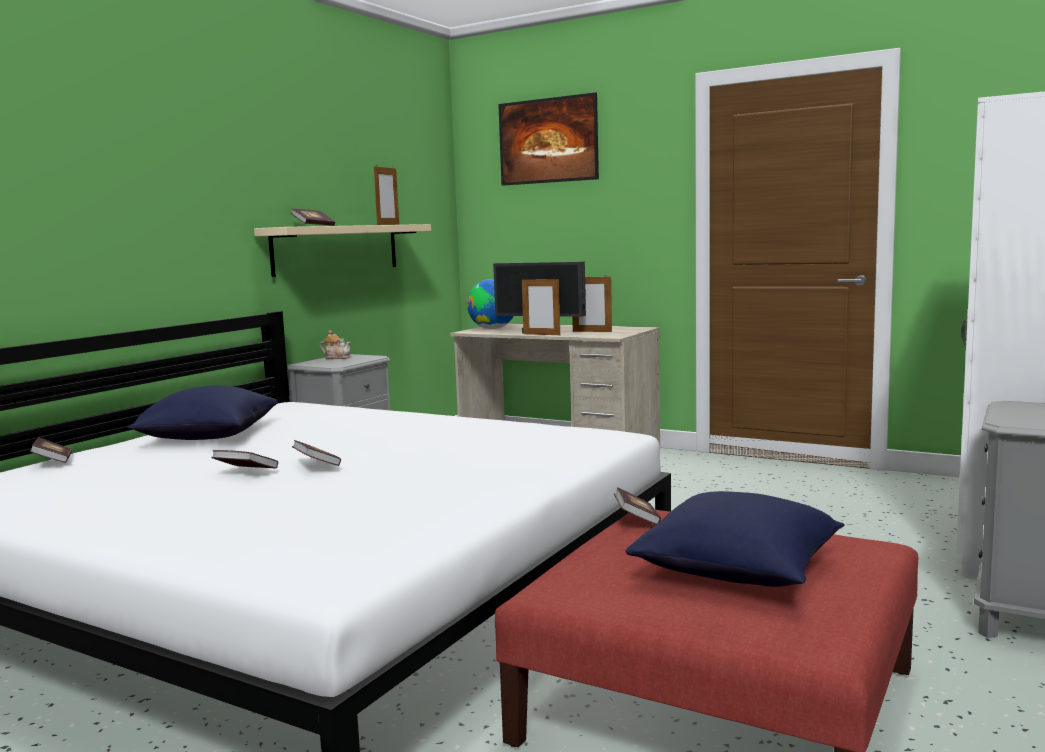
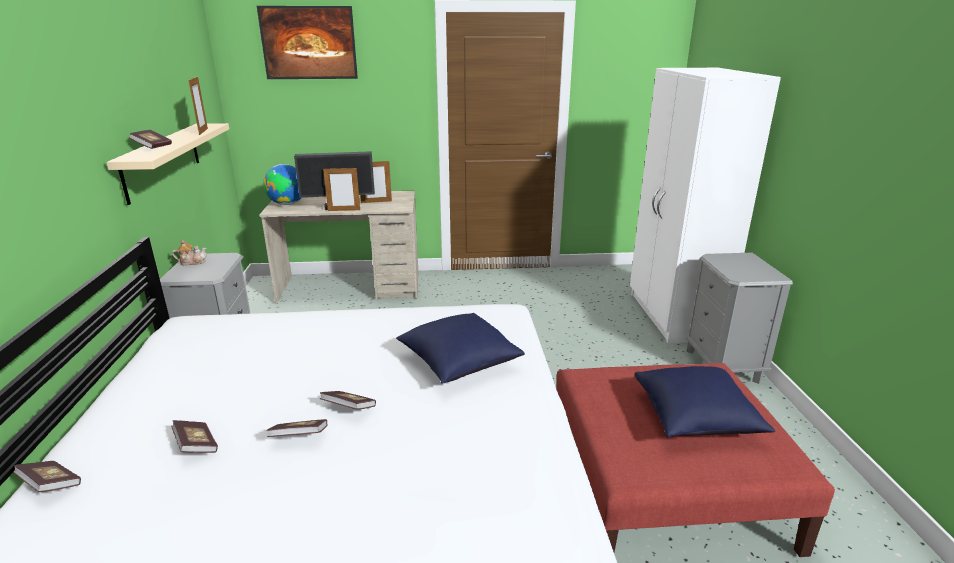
camera: 35 degrees left, 15 degrees up
blue pillow [127,385,278,440] -> blue pillow moved to [396,313,525,384]
book [614,487,661,525] -> book moved to [171,420,218,453]

